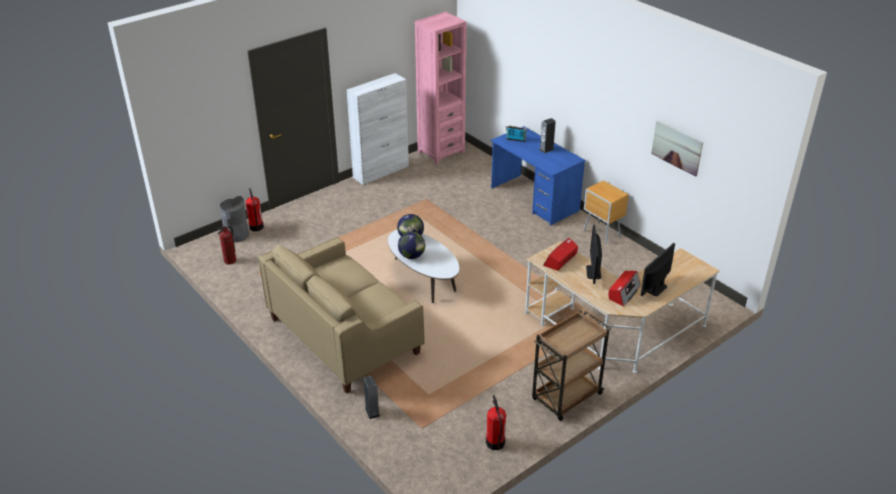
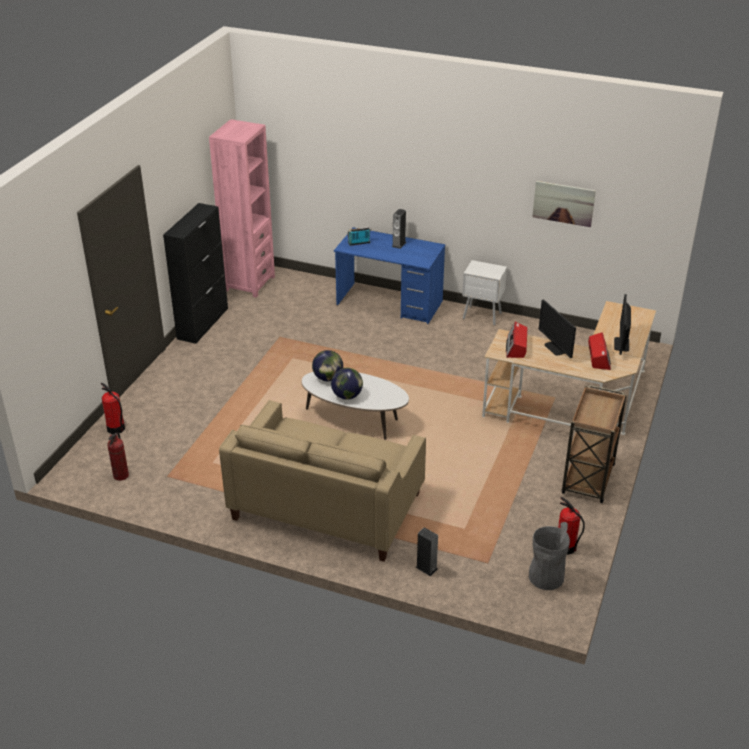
camera: 30 degrees left, 0 degrees up
grey trash can [219,196,249,243] -> grey trash can moved to [529,522,570,590]
white cabinet [347,73,409,185] -> black cabinet [163,203,228,344]
brown nightstand [583,180,629,244] -> white nightstand [462,260,507,326]

